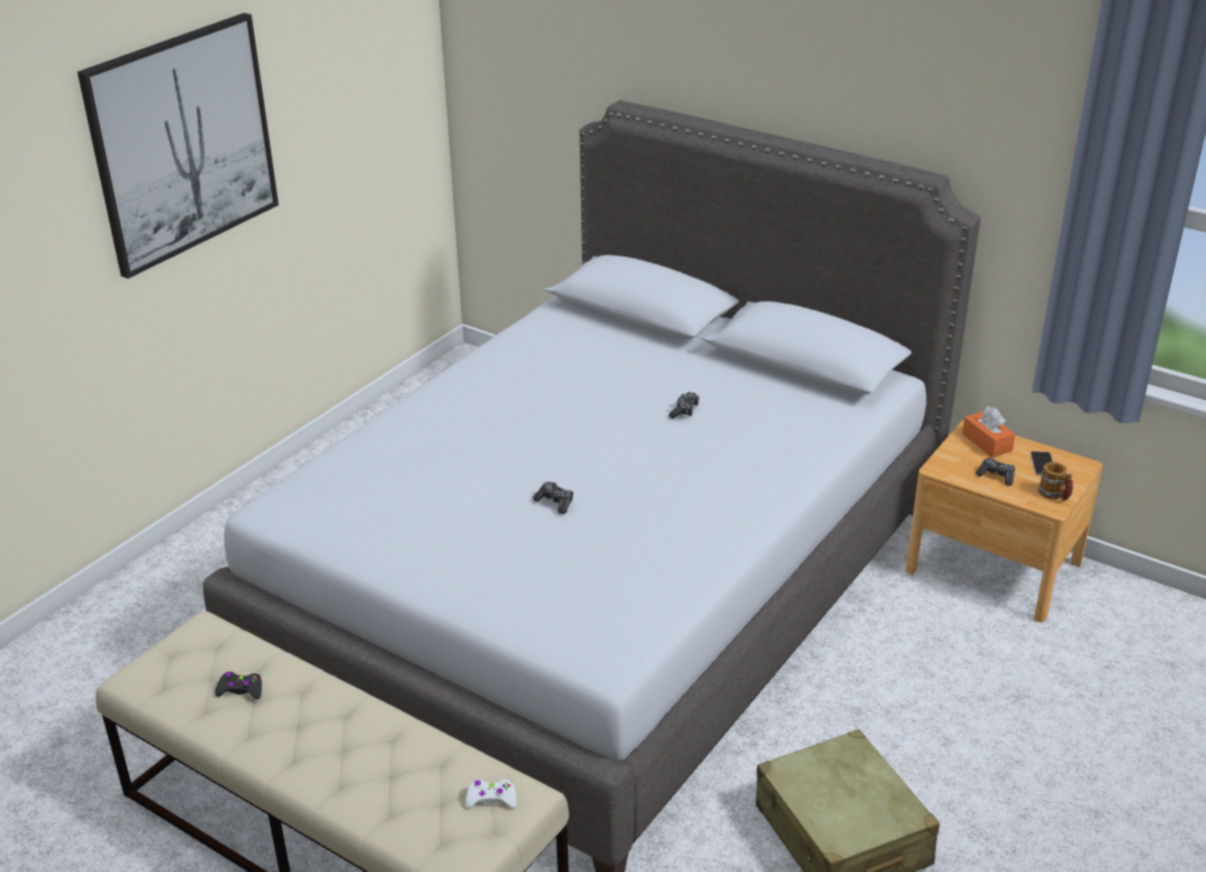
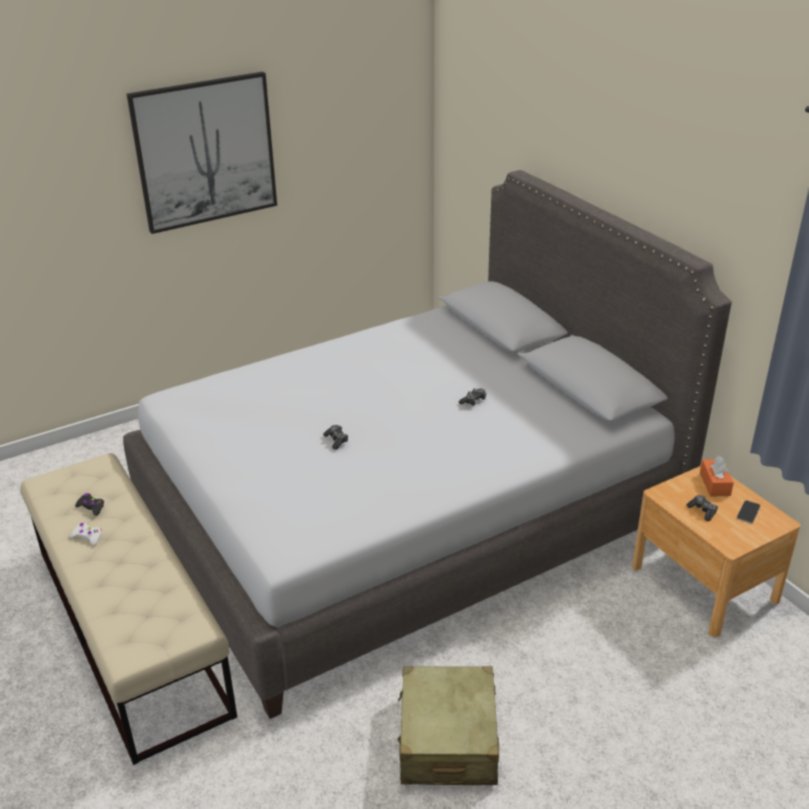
camera: 25 degrees right, 0 degrees up
white game controller [465,779,516,808] -> white game controller moved to [70,523,102,545]
mug [1038,462,1073,501] -> none

